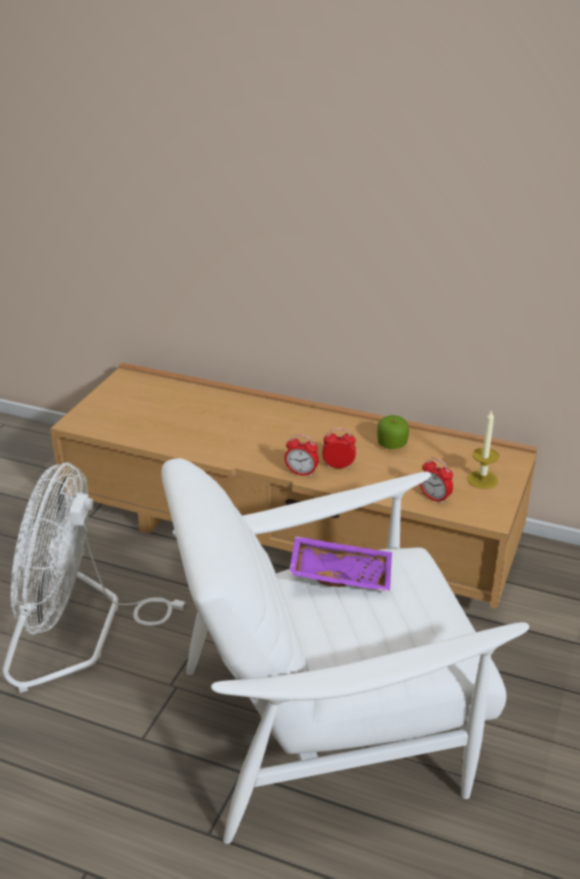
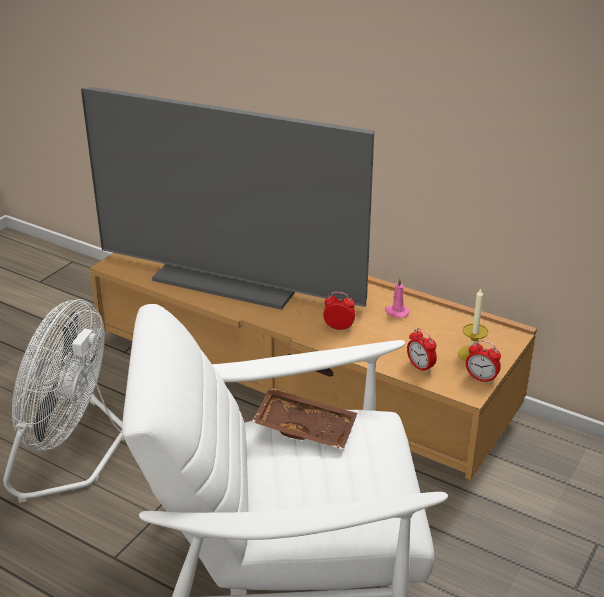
camera: 10 degrees right, 0 degrees up
alarm clock [285,434,319,477] -> alarm clock moved to [466,340,501,384]
purple tray [289,536,392,592] -> brown tray [252,388,357,450]
apple [377,415,409,449] -> pink candle [385,278,409,318]
none -> television [81,87,374,310]

